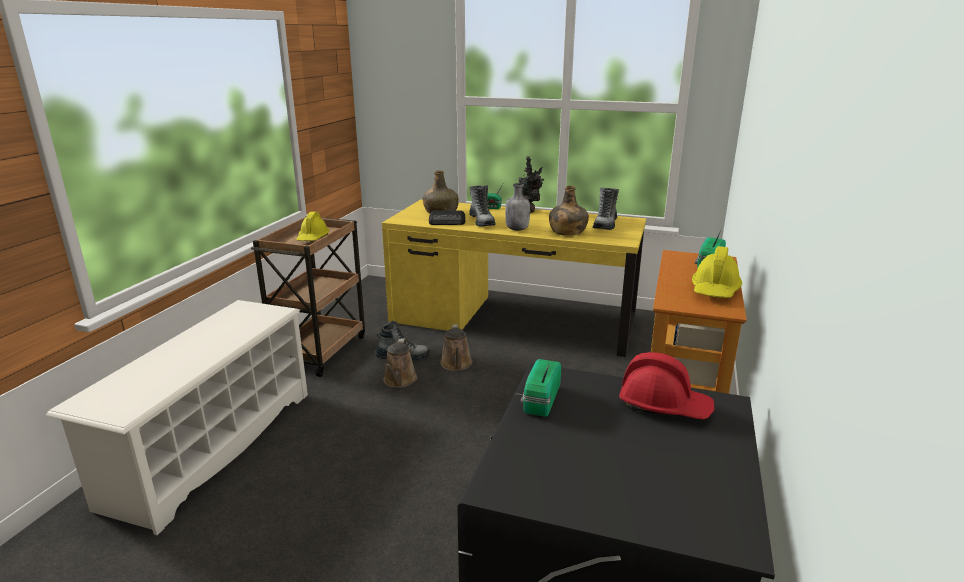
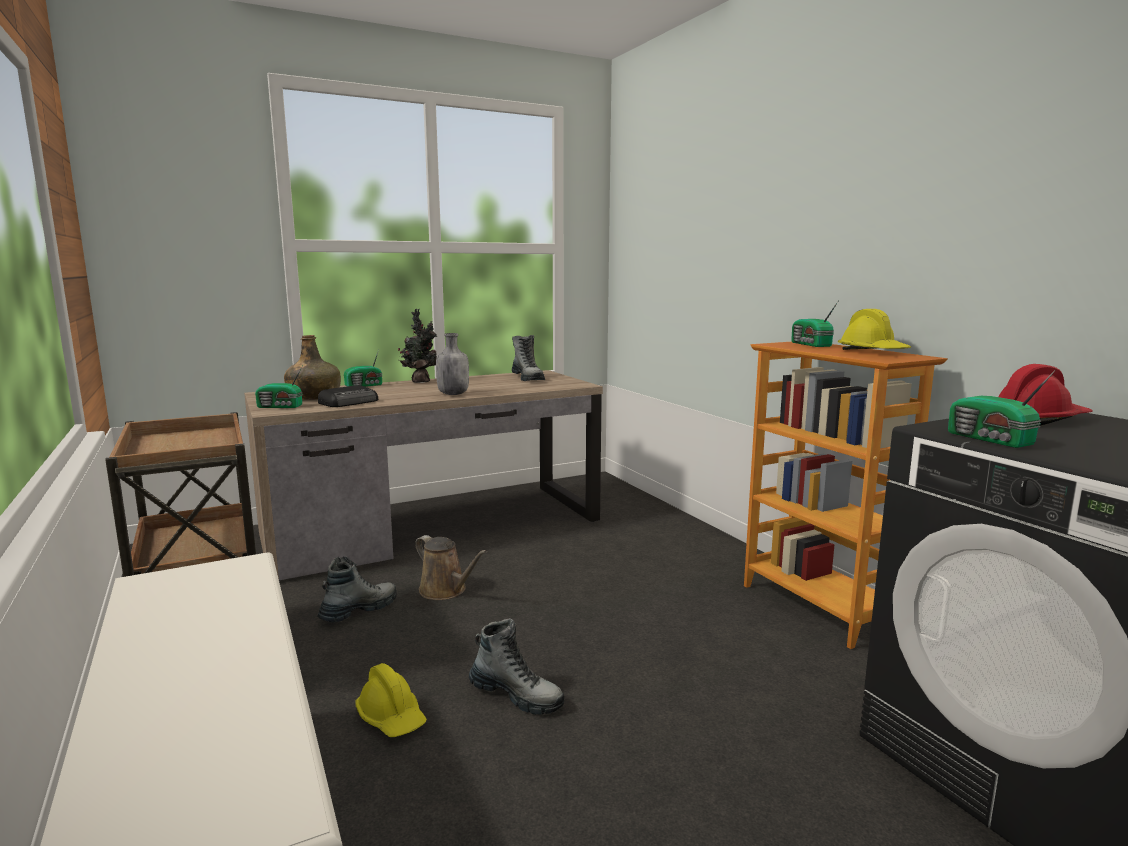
camera: 45 degrees left, 10 degrees down
yellow hard hat [296,212,329,241] -> yellow hard hat moved to [356,663,427,737]
yellow desk [382,199,646,357] -> brown desk [244,370,603,580]
brown watering can [383,339,417,388] -> none
boot [469,185,496,227] -> boot moved to [469,619,565,715]
green bottle [549,186,589,235] -> none
none -> radio [255,365,303,408]

